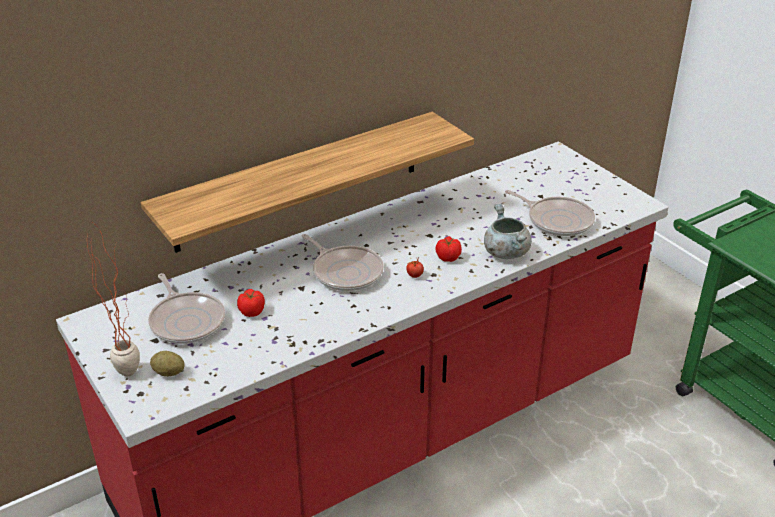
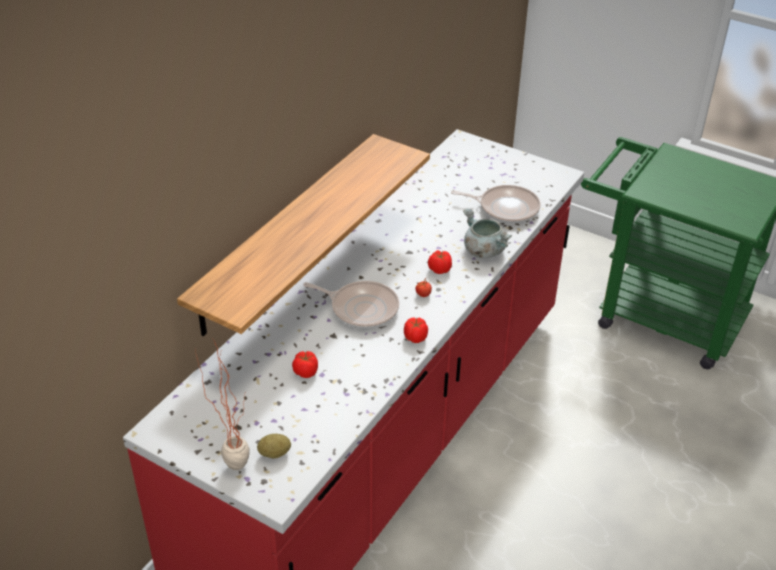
camera: 25 degrees left, 5 degrees up
frying pan [148,273,225,344] -> none
none -> tomato [404,317,428,343]

